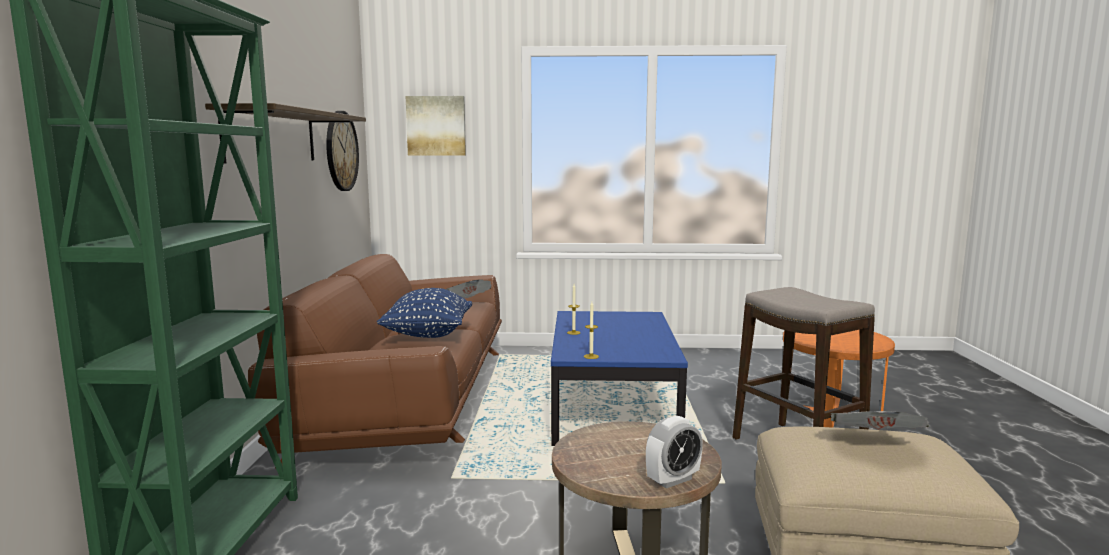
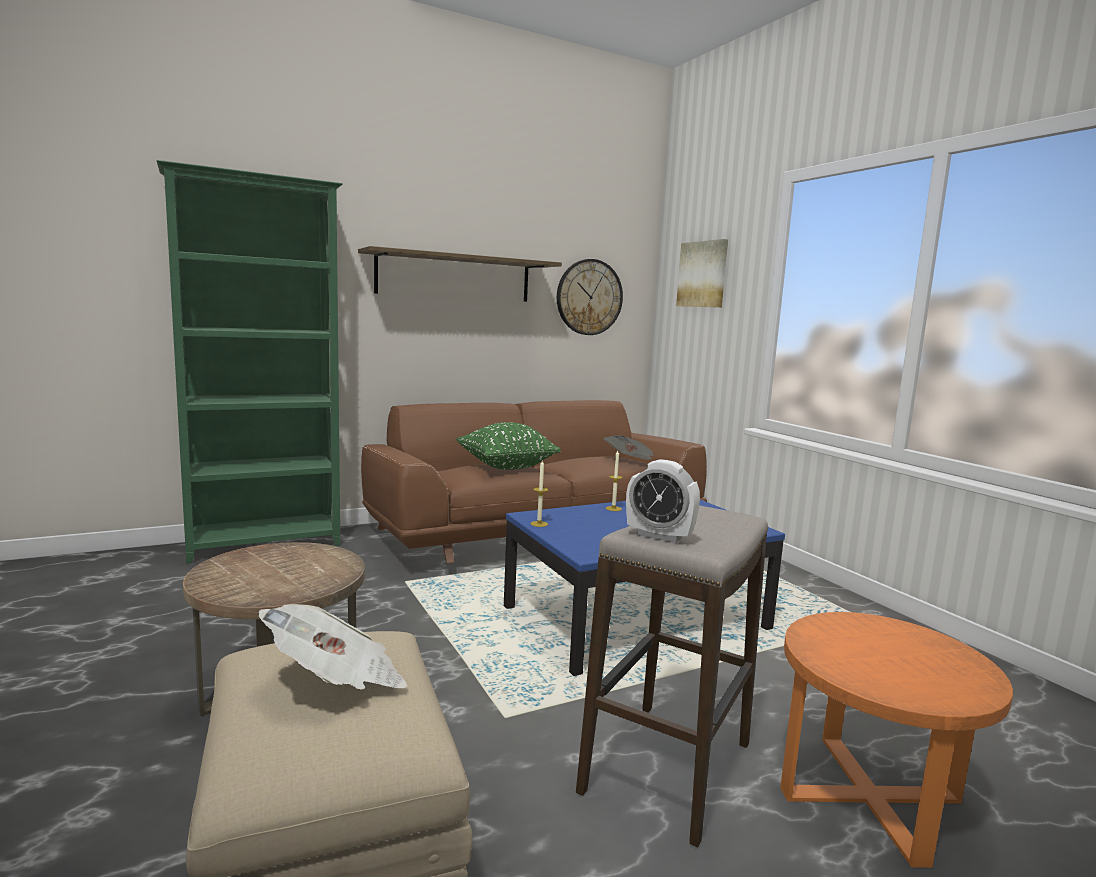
camera: 60 degrees right, 0 degrees up
blue pillow [377,288,472,338] -> green pillow [456,422,561,470]
alarm clock [646,416,703,488] -> alarm clock moved to [626,459,700,543]

